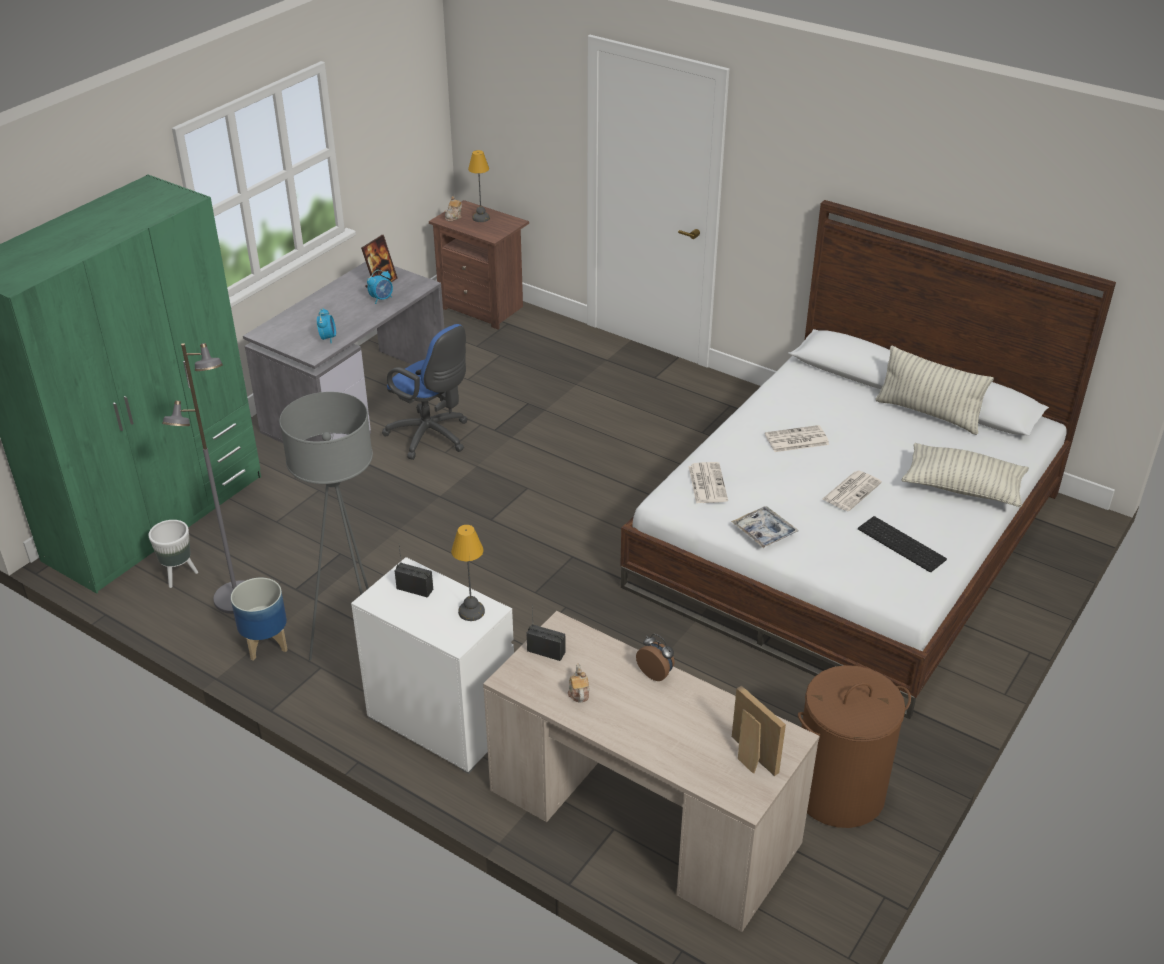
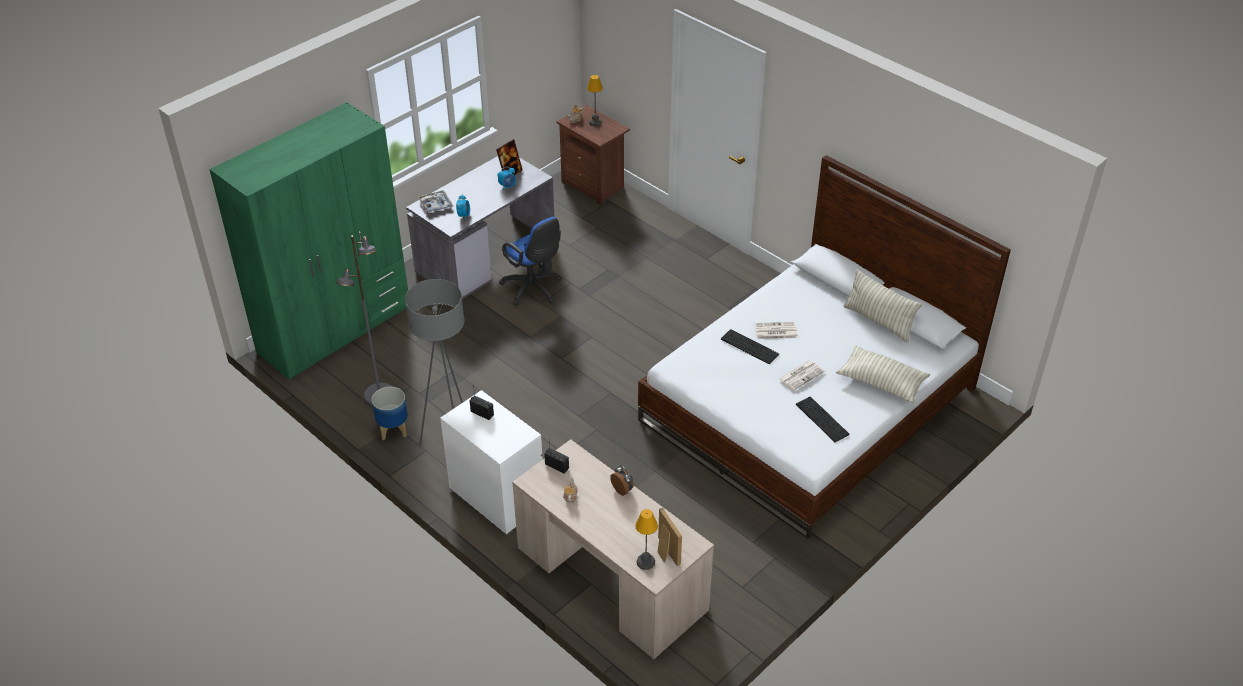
camera: 10 degrees right, 5 degrees up
white planter [148,520,198,588] -> none
table lamp [451,525,485,621] -> table lamp moved to [635,509,658,570]
newspaper [688,462,728,503] -> none
tray [731,506,798,548] -> tray moved to [418,190,454,213]
brown laundry basket [798,665,911,828] -> none
none -> keyboard [721,329,779,364]

